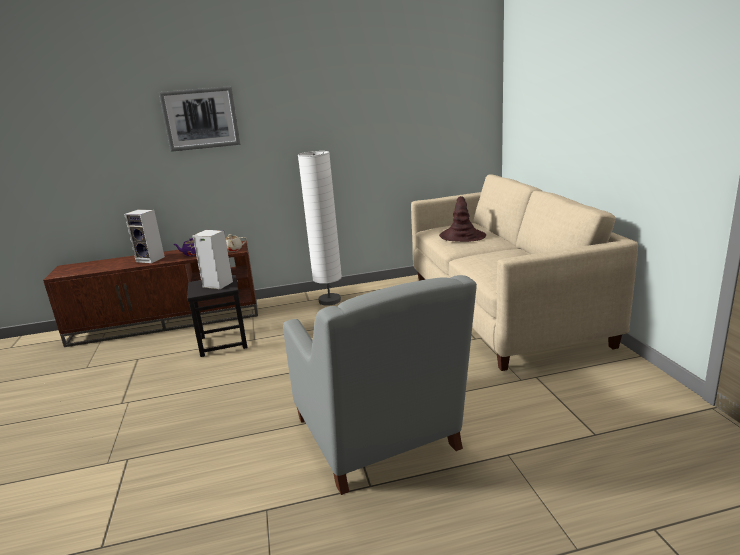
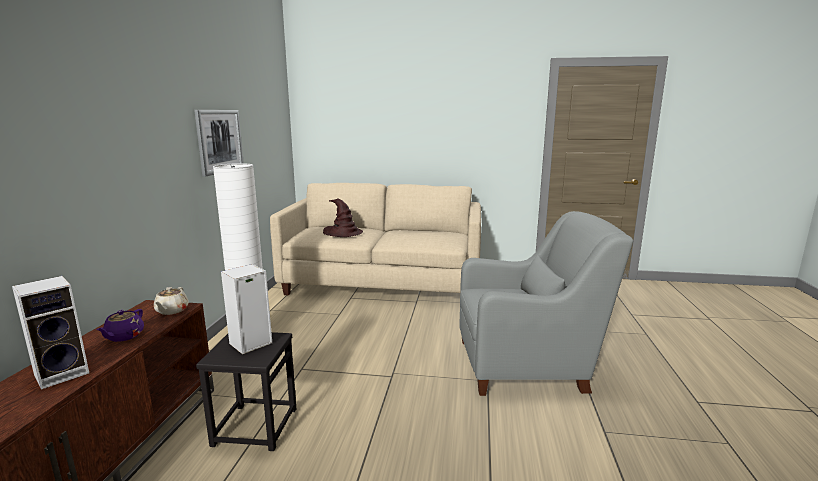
camera: 70 degrees left, 5 degrees down
picture [159,86,240,152] -> picture moved to [194,110,244,177]

